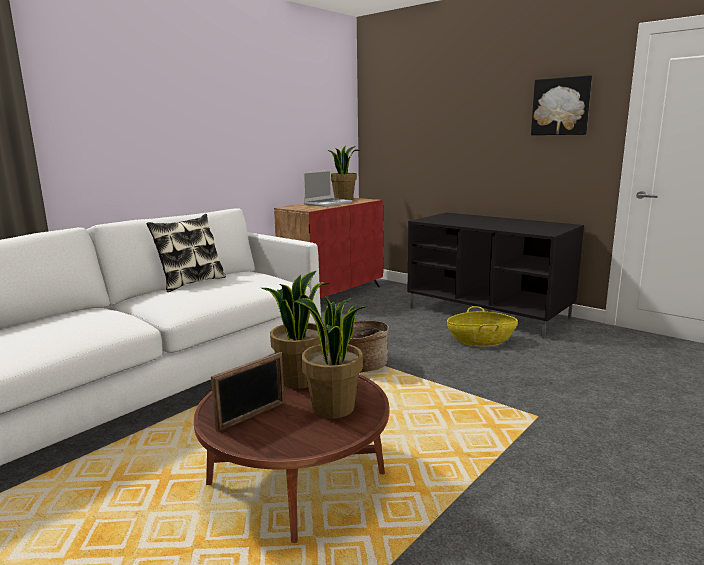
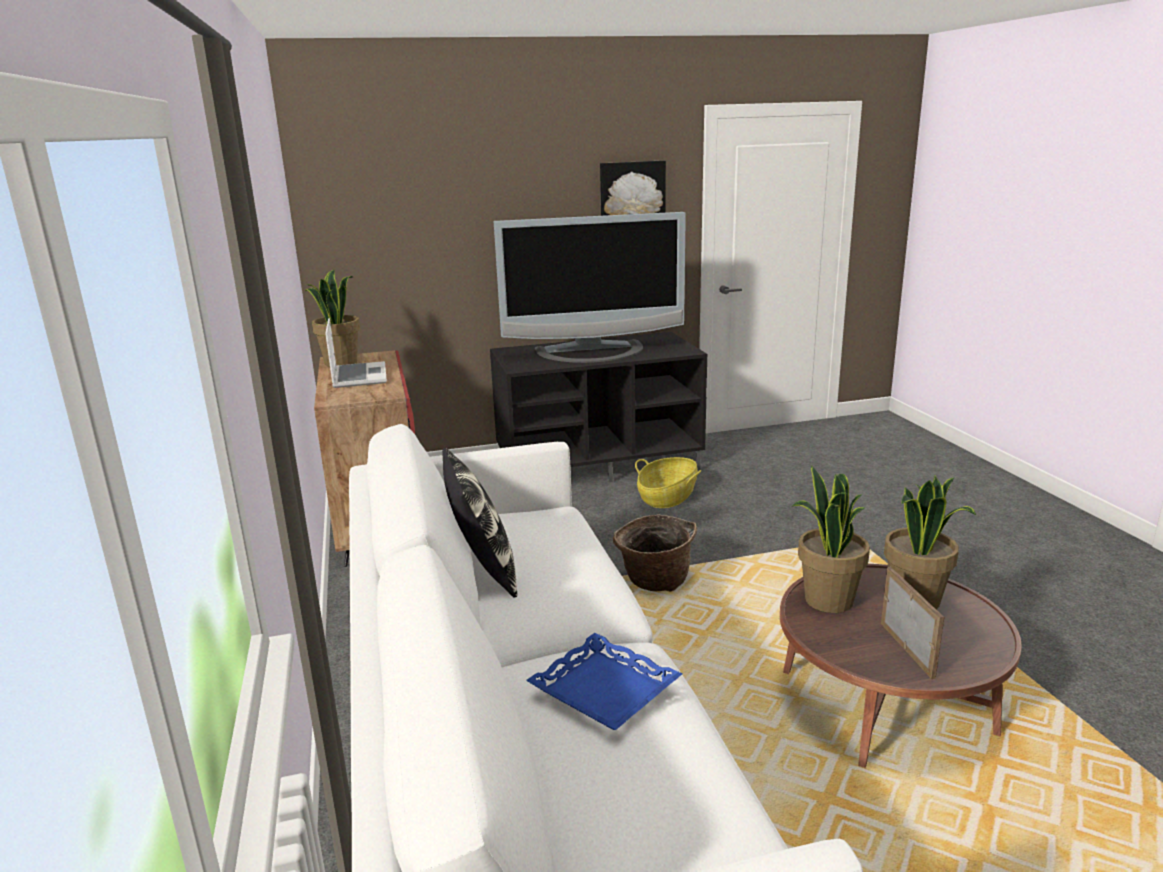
camera: 55 degrees left, 5 degrees up
none -> television [494,212,686,363]
none -> blue tray [526,633,682,730]

